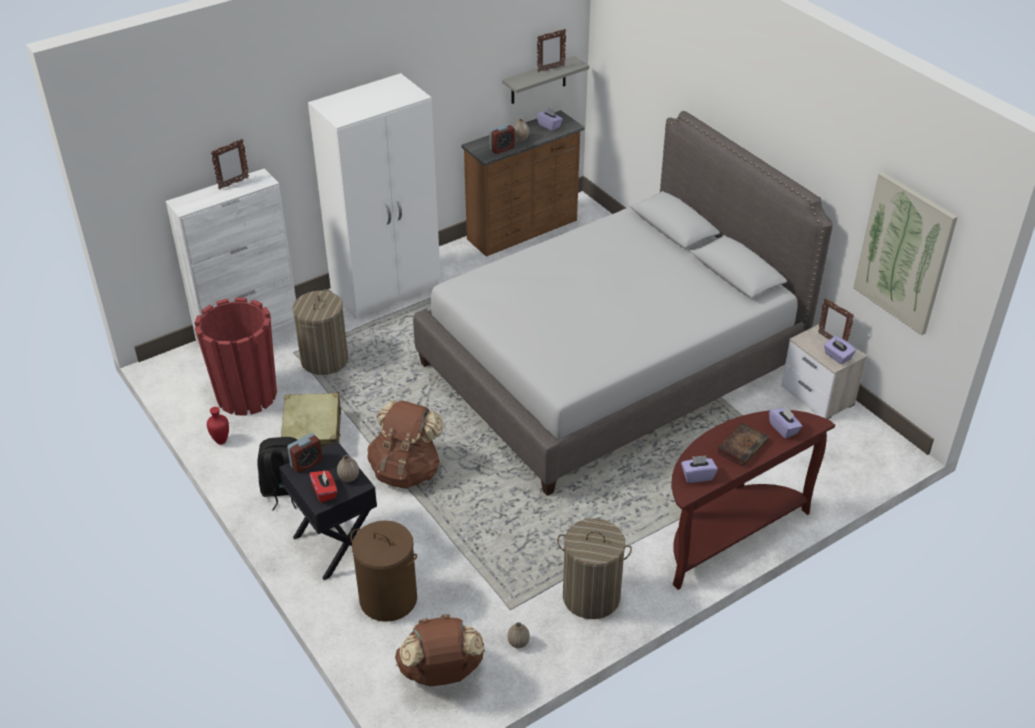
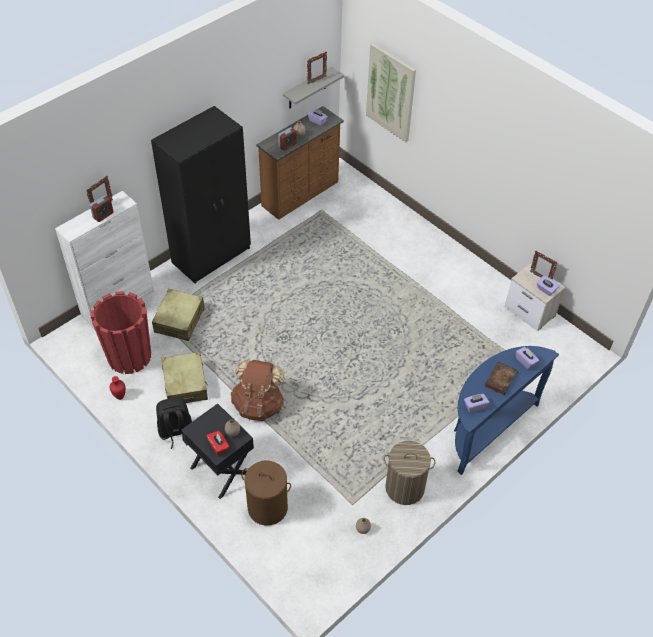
camera: 10 degrees left, 10 degrees up
alarm clock [287,433,323,473] -> alarm clock moved to [90,195,114,222]
laundry basket [293,289,349,375] -> beige suitcase [152,289,205,341]
white wardrobe [308,73,441,319] -> black wardrobe [151,106,251,283]
brown backpack [395,614,485,686] -> none
grey bed [413,111,833,496] -> none
brown console table [671,410,835,590] -> blue console table [454,346,559,475]
picture [853,172,958,335] -> picture moved to [366,43,416,142]

